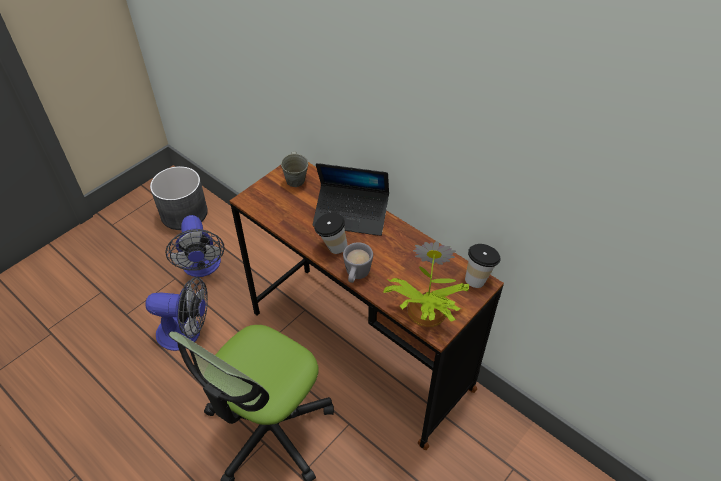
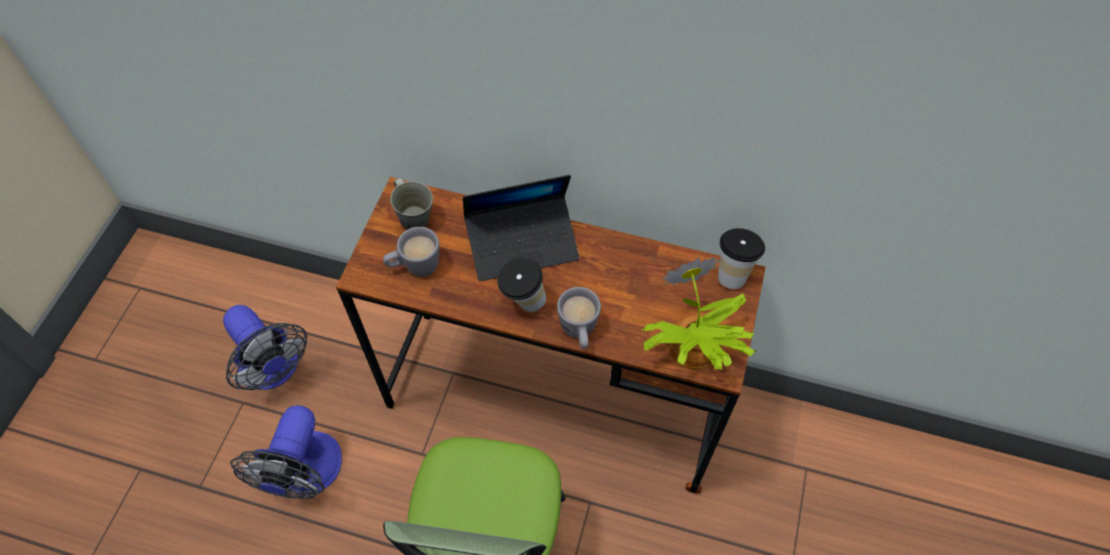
camera: 25 degrees left, 10 degrees up
fan [146,276,208,351] -> fan turned 120 degrees clockwise [230,405,342,499]
grey planter [150,166,208,230] -> none
none -> grey mug [383,227,439,277]

